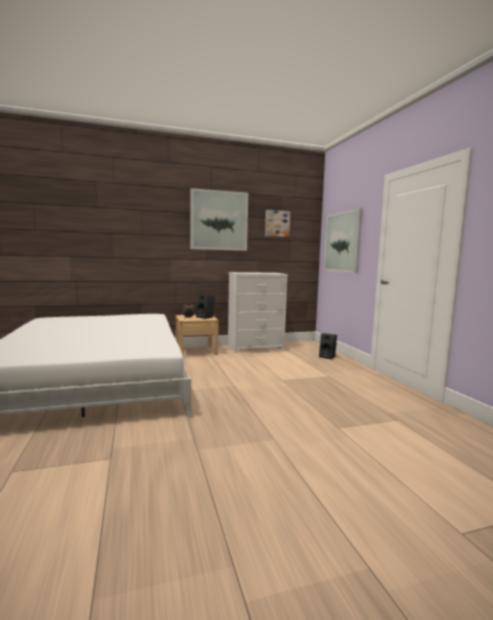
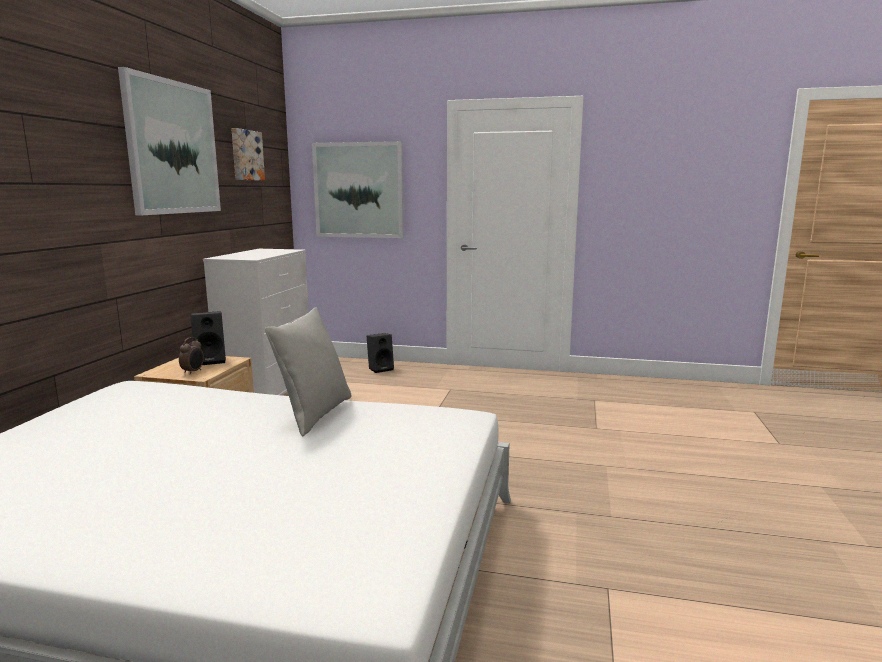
camera: 60 degrees left, 5 degrees up
none -> grey pillow [265,307,351,436]

